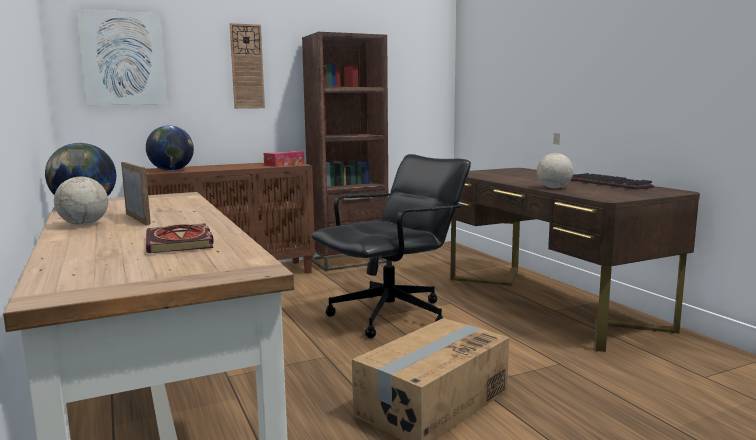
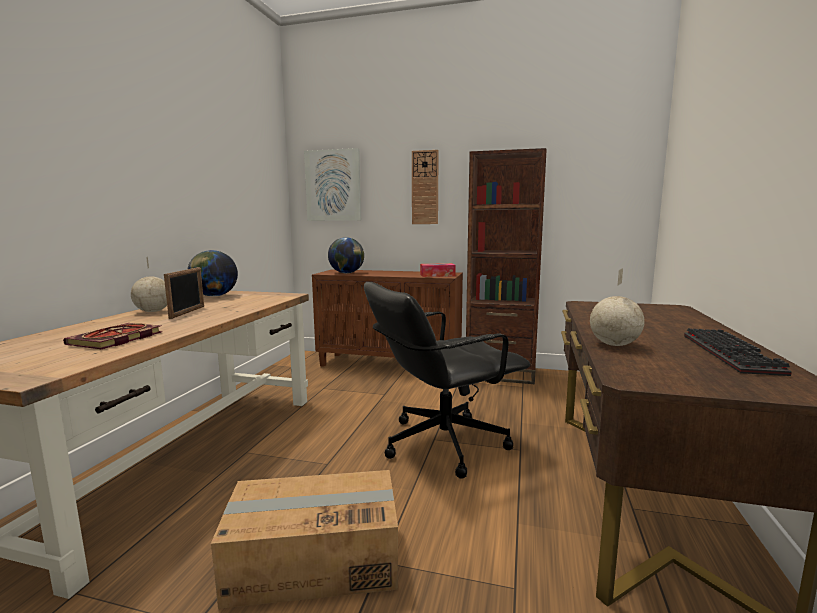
camera: 40 degrees right, 0 degrees up
black office chair [311,154,471,338] -> black office chair turned 150 degrees clockwise [364,282,530,479]

